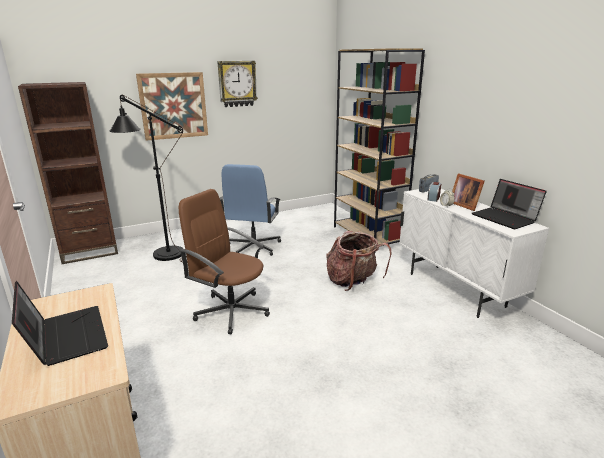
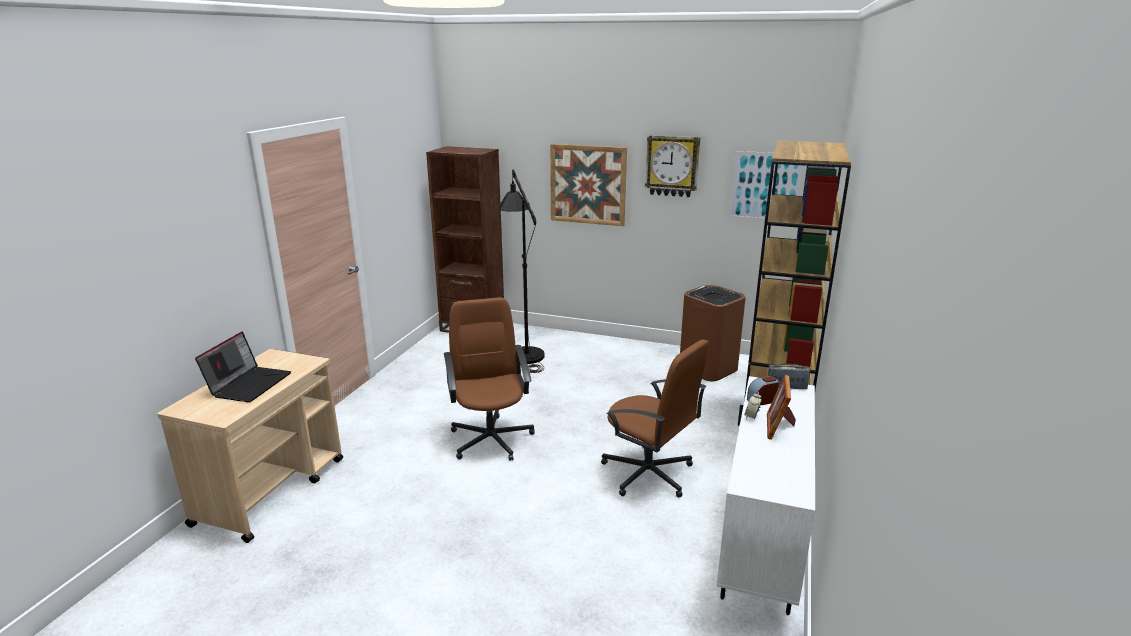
camera: 45 degrees right, 0 degrees up
blue office chair [220,164,281,256] -> none
backpack [327,231,391,291] -> brown office chair [601,339,709,497]
laptop [472,179,547,229] -> none
none -> brown trash can [680,285,746,381]
none -> picture [728,151,805,221]

